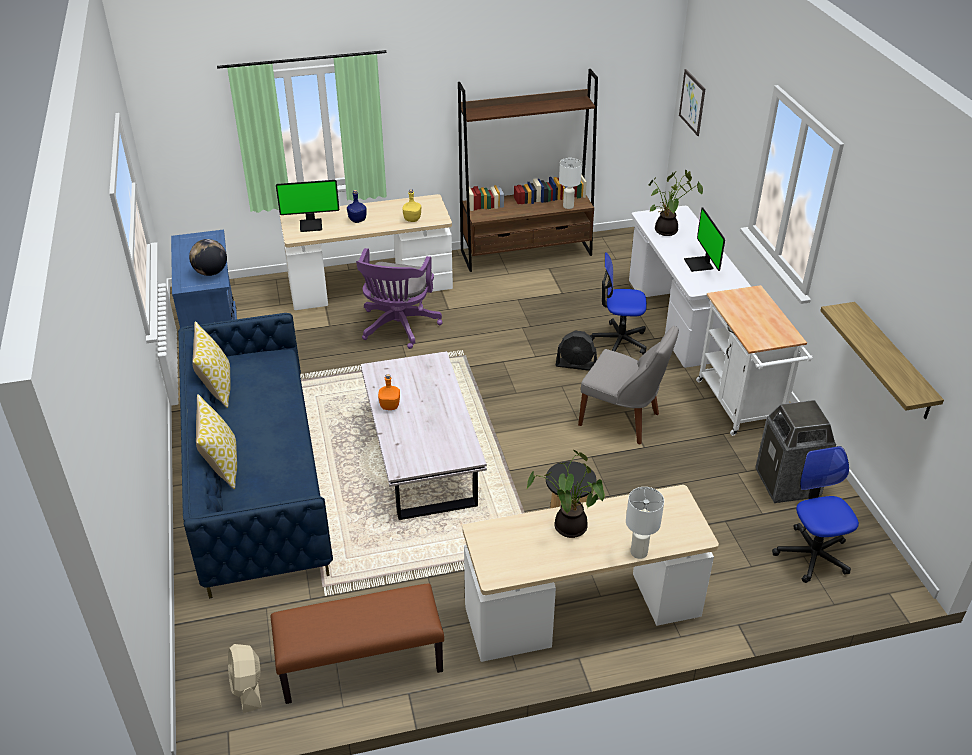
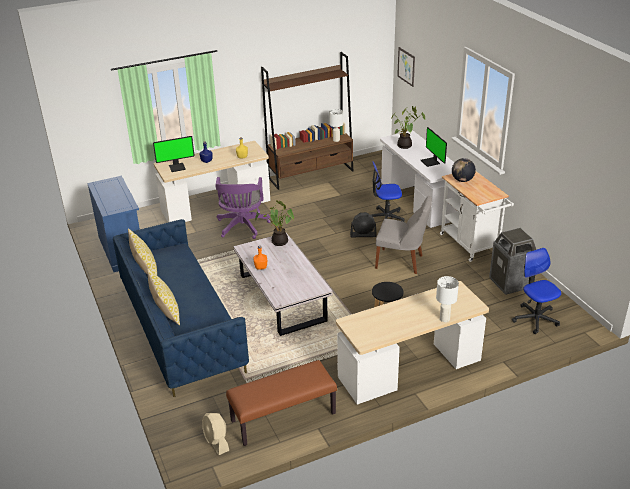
camera: 10 degrees left, 5 degrees down
globe [189,239,227,276] -> globe moved to [452,158,476,182]
potted plant [527,450,605,538] -> potted plant moved to [255,200,294,246]
shelf [820,302,944,419] -> none

